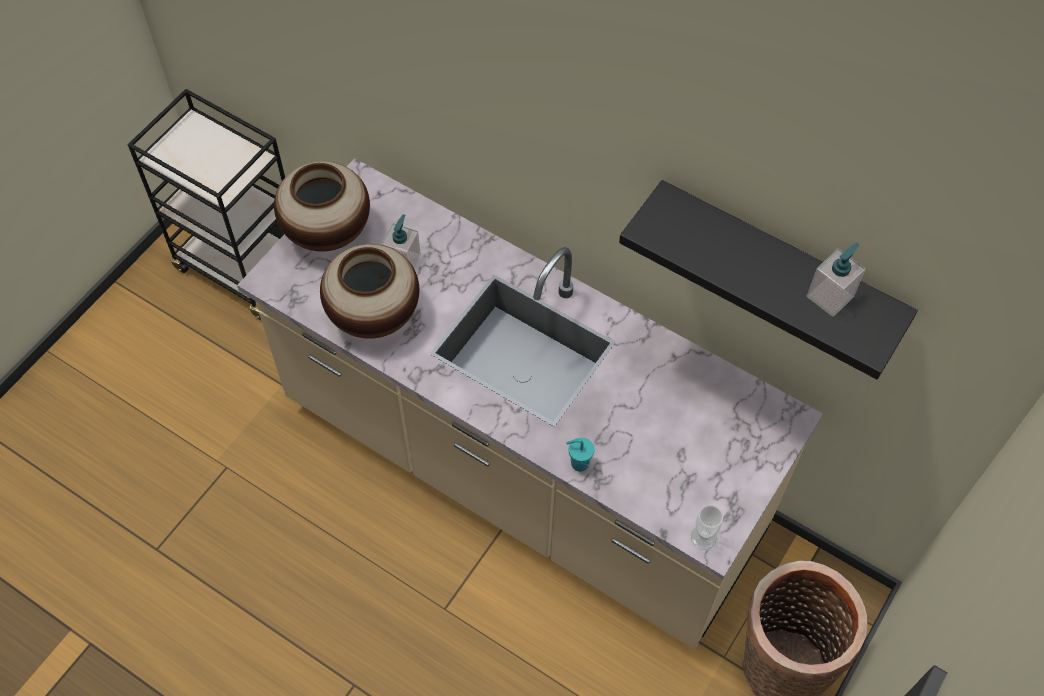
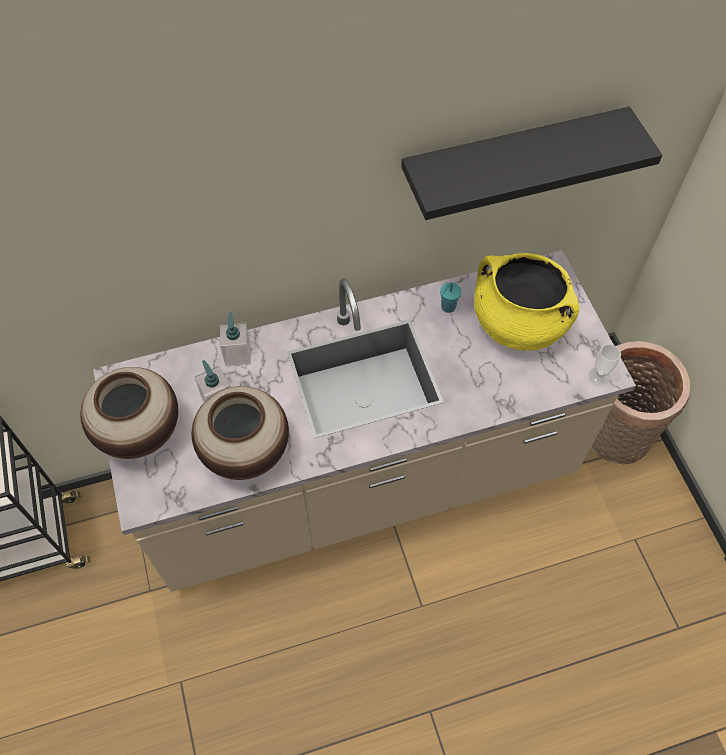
camera: 50 degrees left, 0 degrees up
turquoise cup [566,438,595,472] -> turquoise cup moved to [440,282,462,313]
soap dispenser [807,243,866,317] -> soap dispenser moved to [220,312,251,366]
none -> yellow cooking pot [474,253,579,351]

